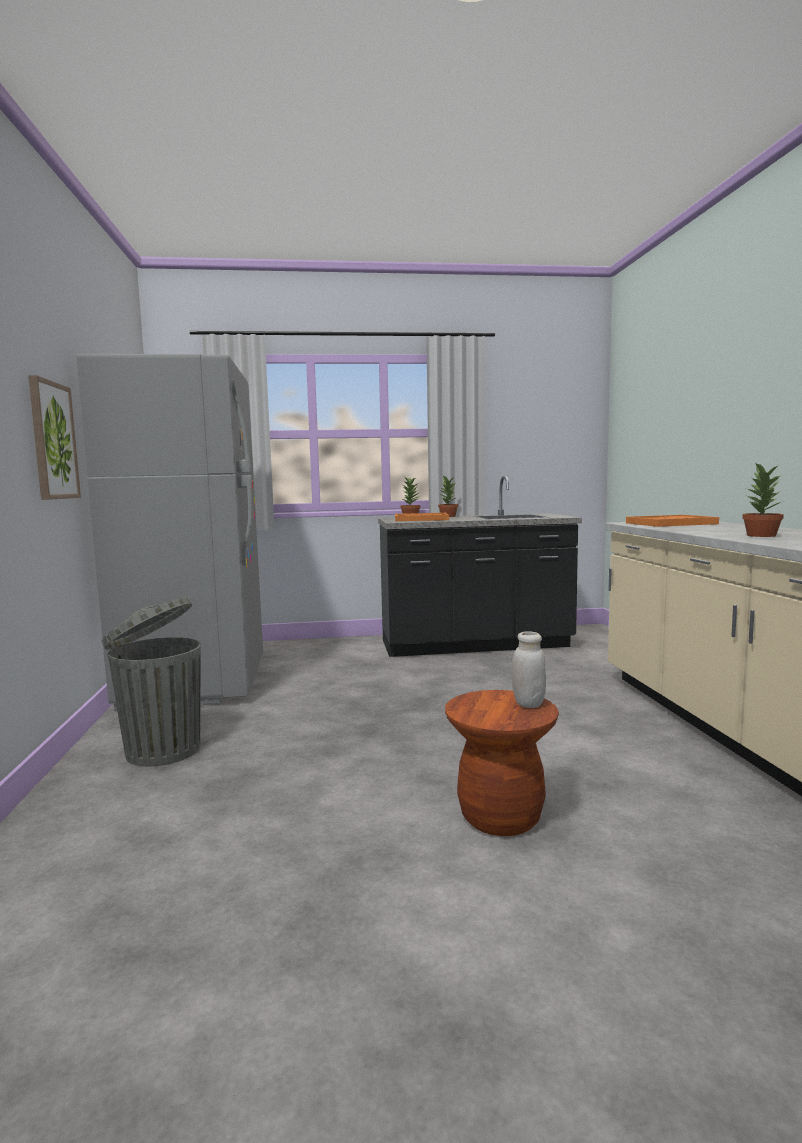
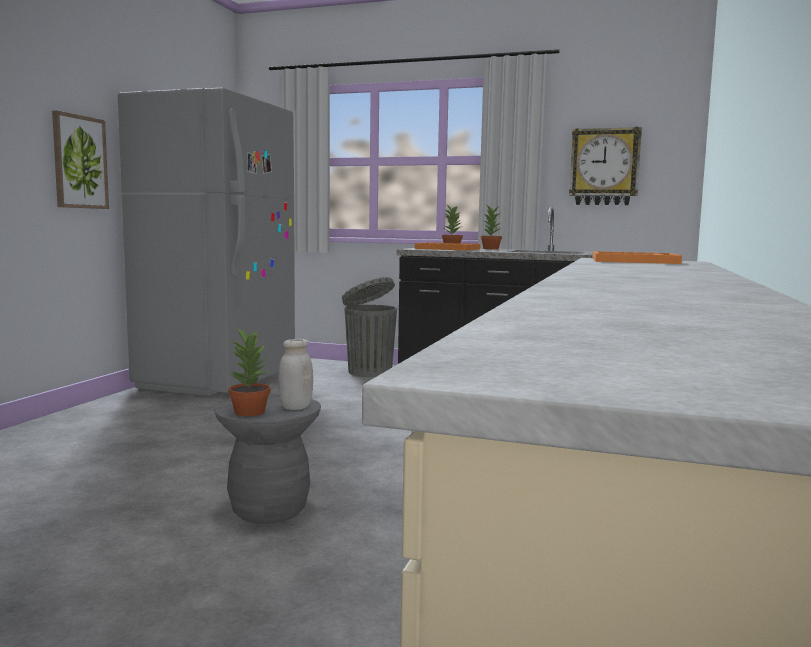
camera: 25 degrees right, 0 degrees up
grey trash can [101,597,201,767] -> grey trash can moved to [342,277,397,377]
brown stool [445,690,559,836] -> grey stool [214,394,321,524]
potted plant [742,462,784,537] -> potted plant moved to [228,327,271,416]
none -> wall clock [569,127,642,205]

